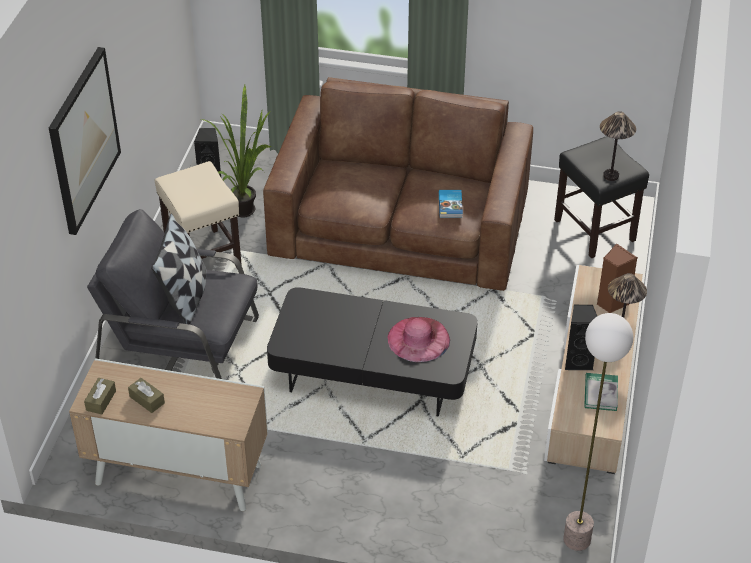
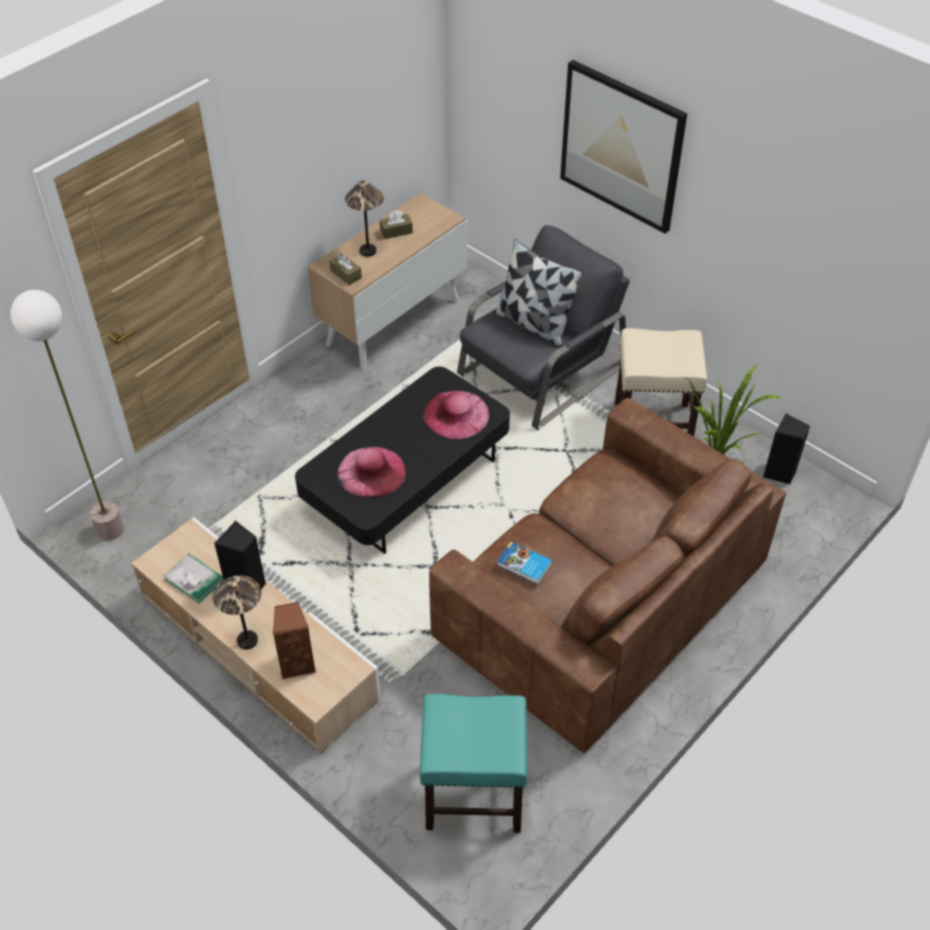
camera: 120 degrees right, 5 degrees up
brown tissue box [84,378,116,415] -> brown tissue box moved to [329,254,362,285]
black stool [554,136,649,259] -> turquoise stool [420,694,527,833]
table lamp [600,111,636,181] -> table lamp moved to [345,181,384,257]
none -> pink hat [423,391,489,439]

